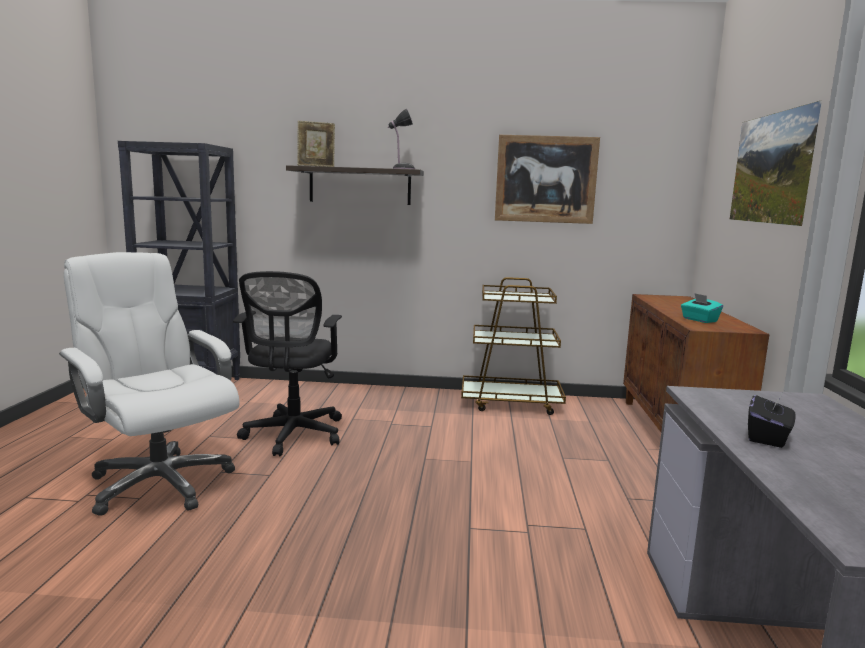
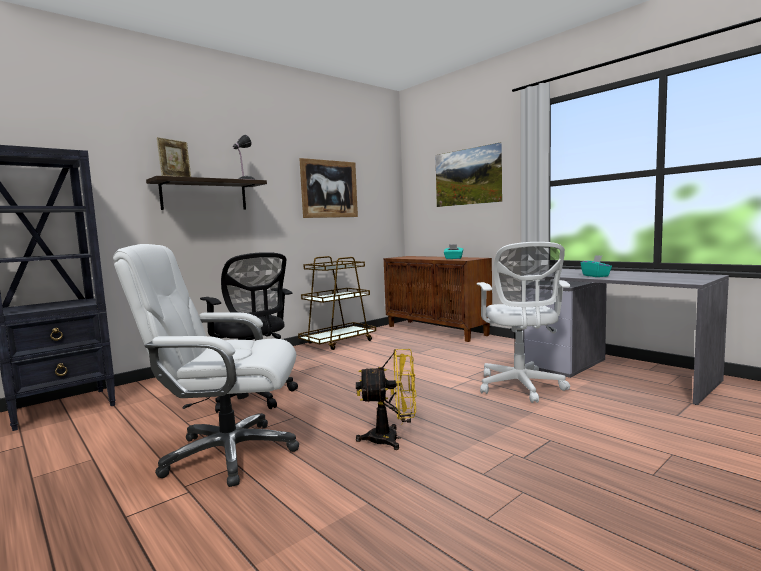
camera: 45 degrees left, 5 degrees down
black tissue box [748,391,796,448] -> turquoise tissue box [581,255,612,277]
none -> yellow fan [356,349,417,450]
none -> white office chair [477,242,571,403]

